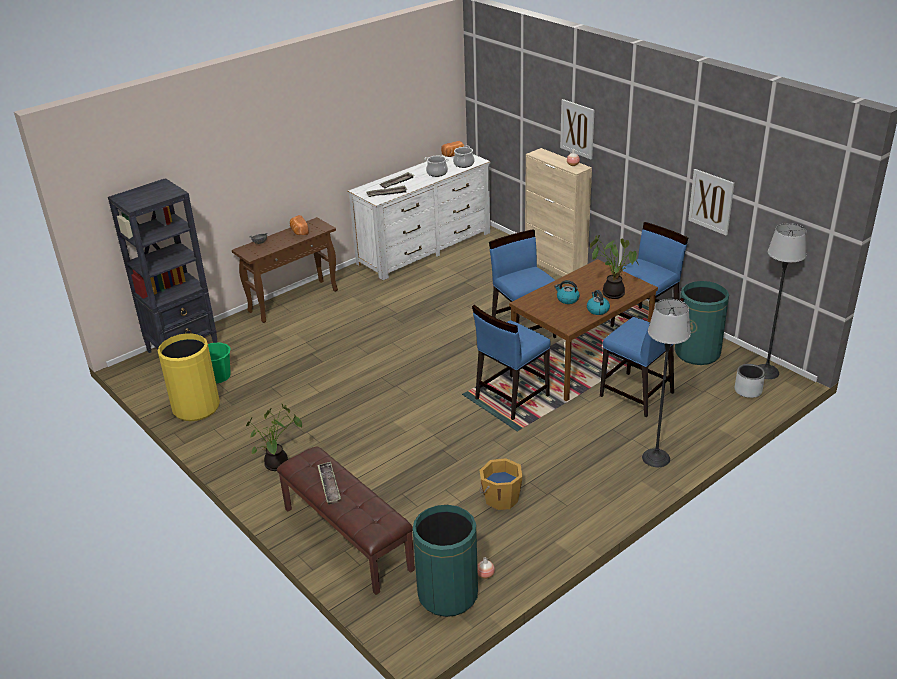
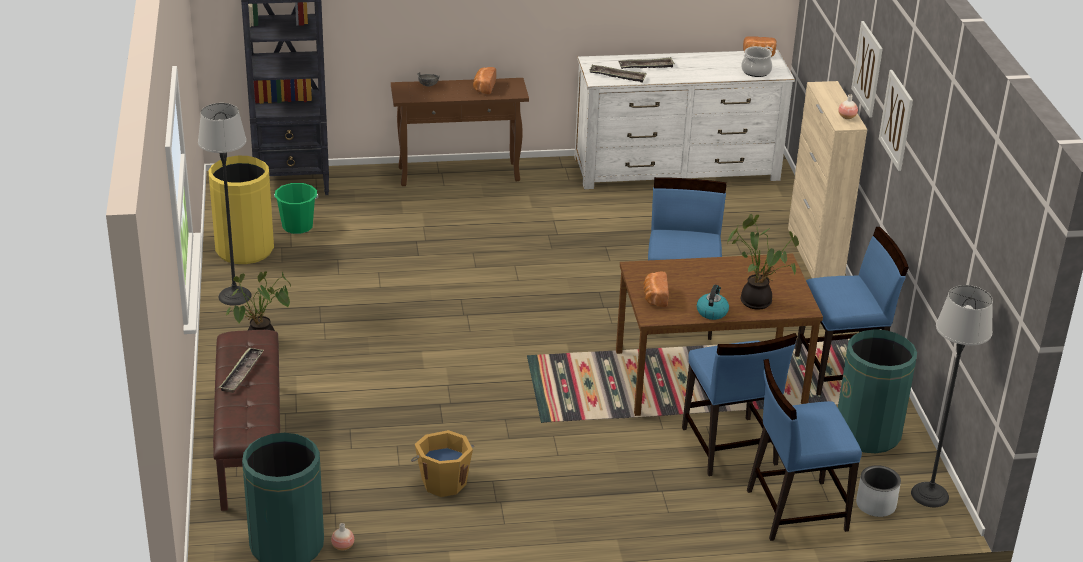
camera: 30 degrees right, 0 degrees up
cooking pot [424,156,449,177] -> none
blue chair [472,305,551,420] -> blue chair moved to [747,359,862,541]
kettle [554,280,580,304] -> none
floor lamp [642,299,691,467] -> floor lamp moved to [198,103,252,306]
picture [688,169,734,236] -> picture moved to [879,70,913,171]
none -> bread [644,271,669,307]

